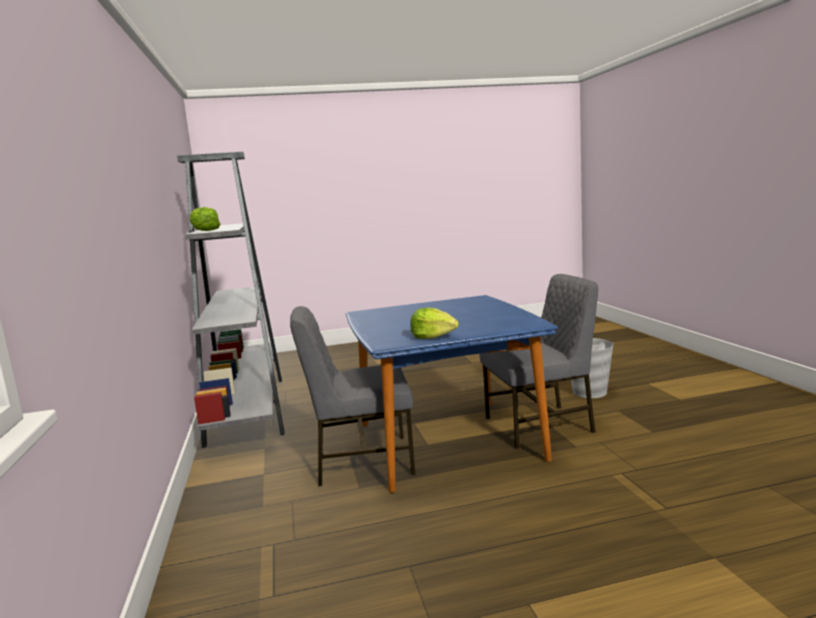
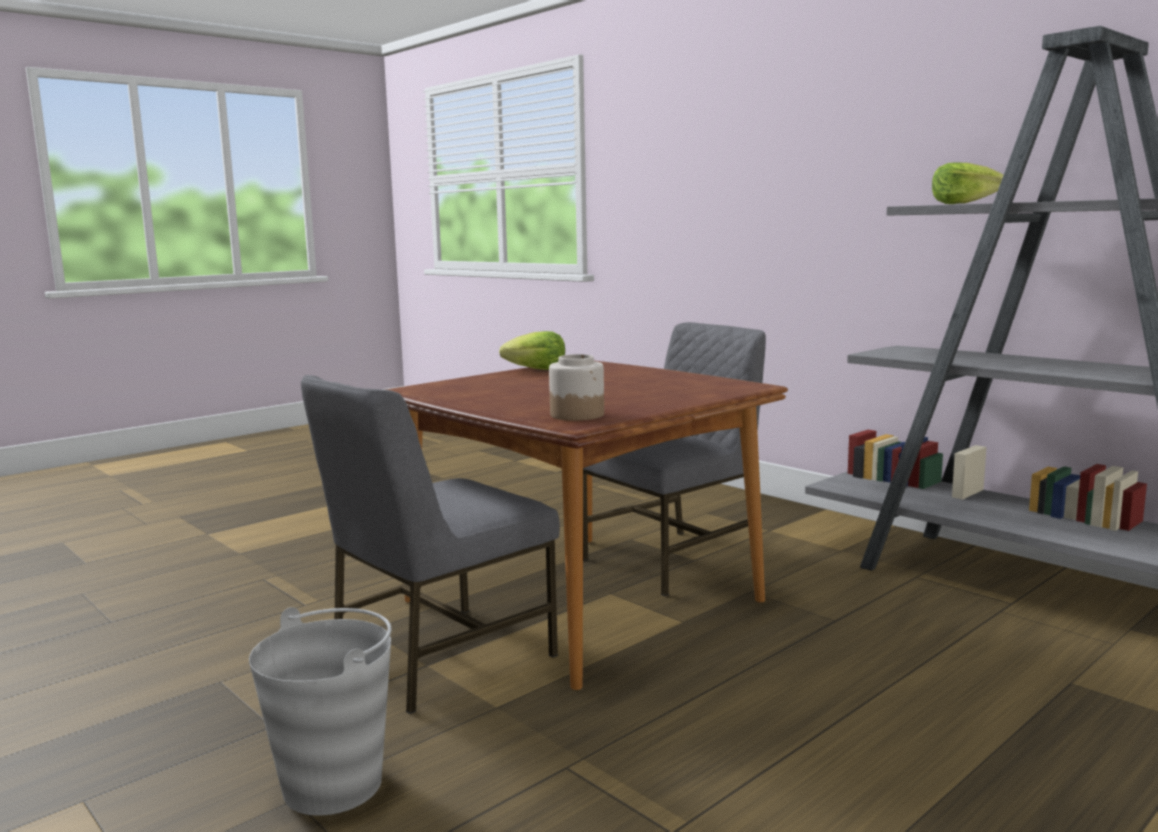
camera: 150 degrees right, 0 degrees up
blue dining table [346,295,558,493] -> brown dining table [385,361,788,690]
none -> jar [549,354,604,421]

